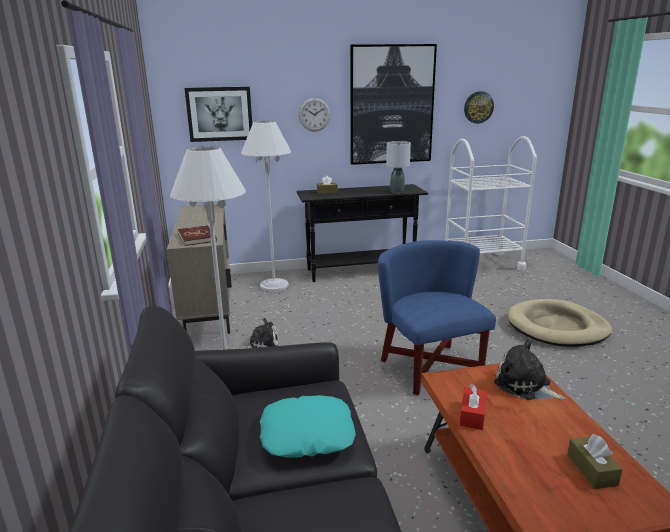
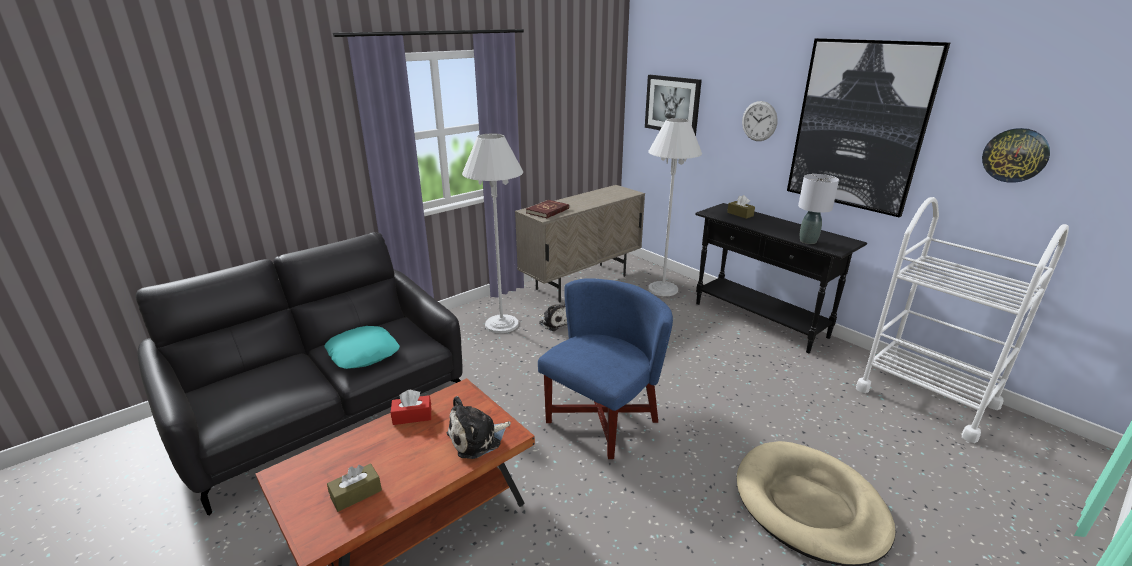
camera: 60 degrees right, 5 degrees up
plush toy [494,339,565,400] -> plush toy turned 135 degrees counterclockwise [447,396,511,459]

